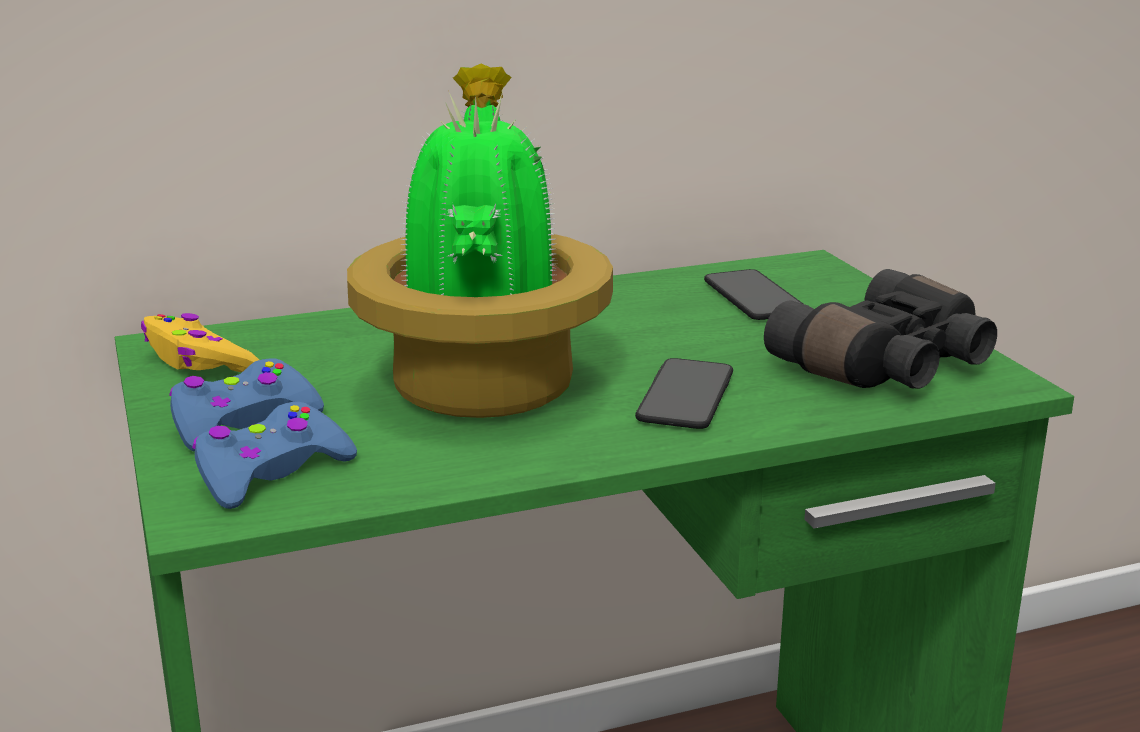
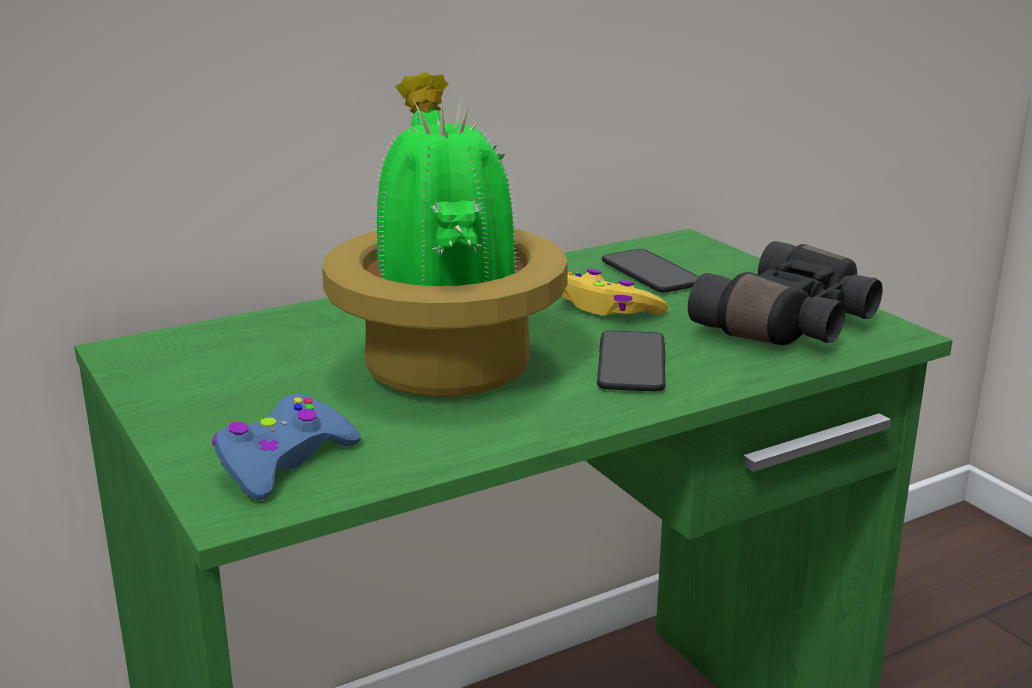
camera: 10 degrees left, 0 degrees up
yellow game controller [141,313,259,372] -> yellow game controller moved to [561,269,668,315]
blue game controller [169,358,324,452] -> none

